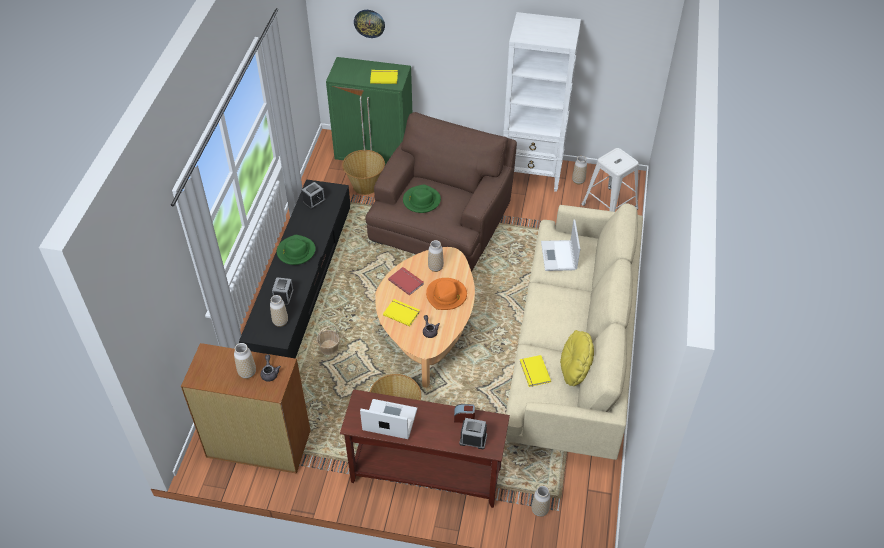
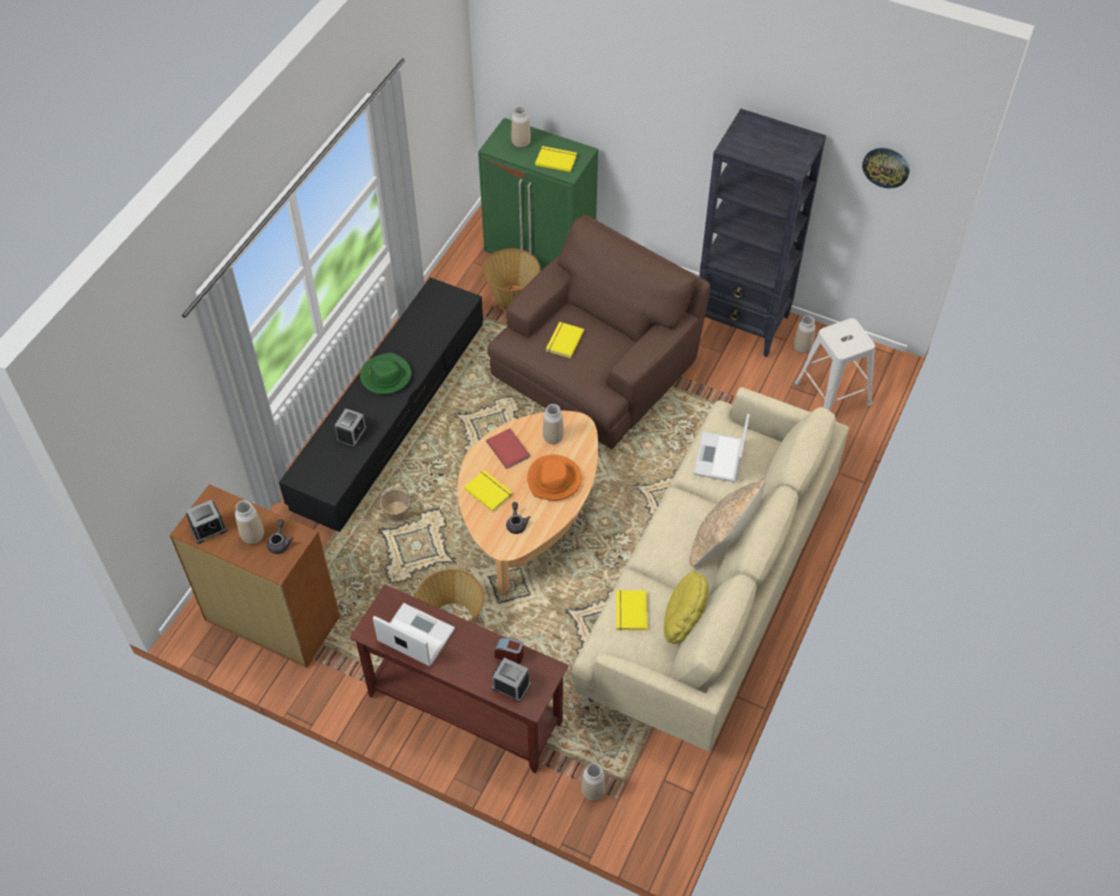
camera: 15 degrees right, 5 degrees up
vase [270,295,288,327] -> vase moved to [511,106,531,148]
alarm clock [302,182,326,210] -> alarm clock moved to [186,500,227,544]
wall clock [354,10,385,38] -> wall clock moved to [862,148,910,188]
green hat [403,185,441,213] -> yellow book [546,322,584,358]
white bookcase [503,12,581,192] -> black bookcase [699,109,826,357]
none -> beige pillow [689,478,766,567]

